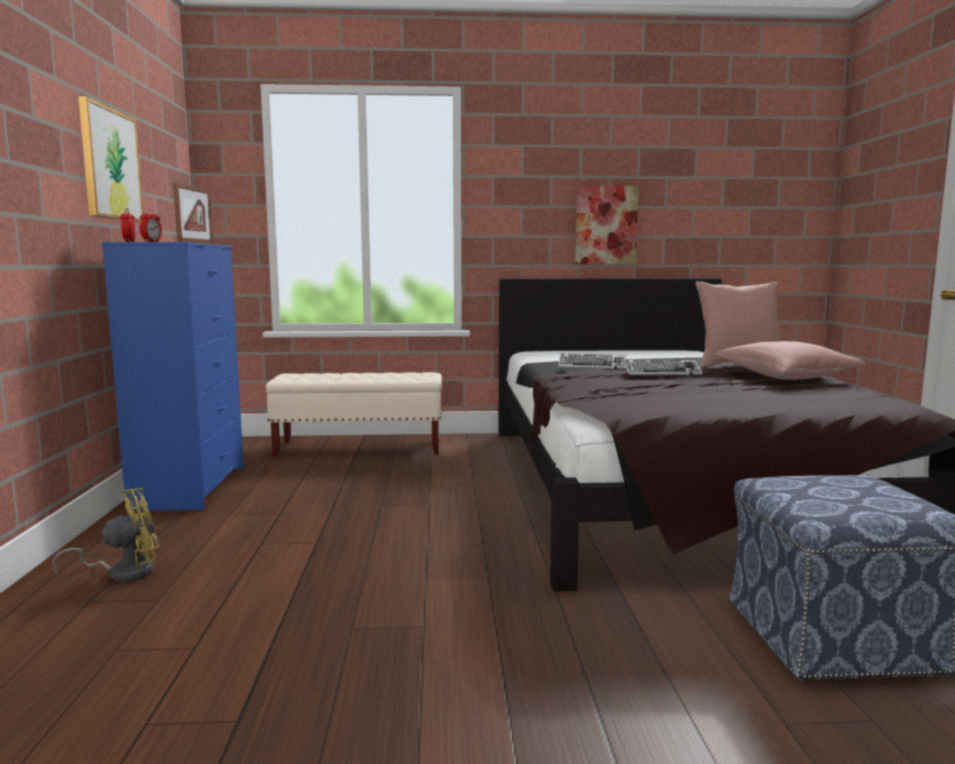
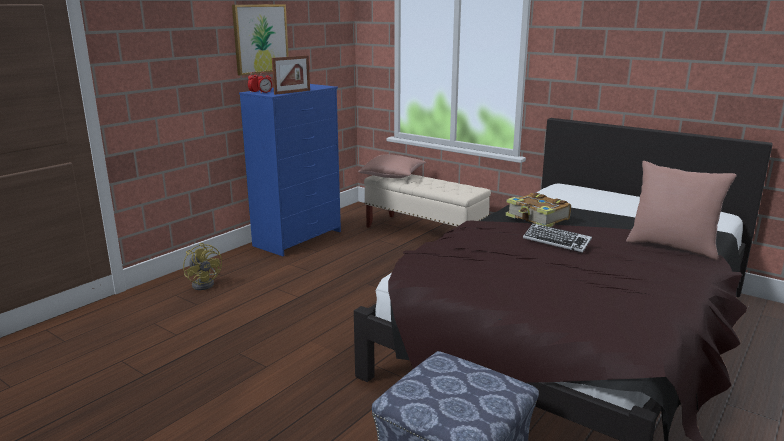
camera: 40 degrees right, 10 degrees up
yellow fan [52,488,159,582] -> yellow fan turned 45 degrees clockwise [183,243,222,290]
keyboard [558,353,626,369] -> book [506,193,571,227]
picture [575,185,639,264] -> none
pink pillow [715,341,865,380] -> pink pillow moved to [358,154,426,178]

